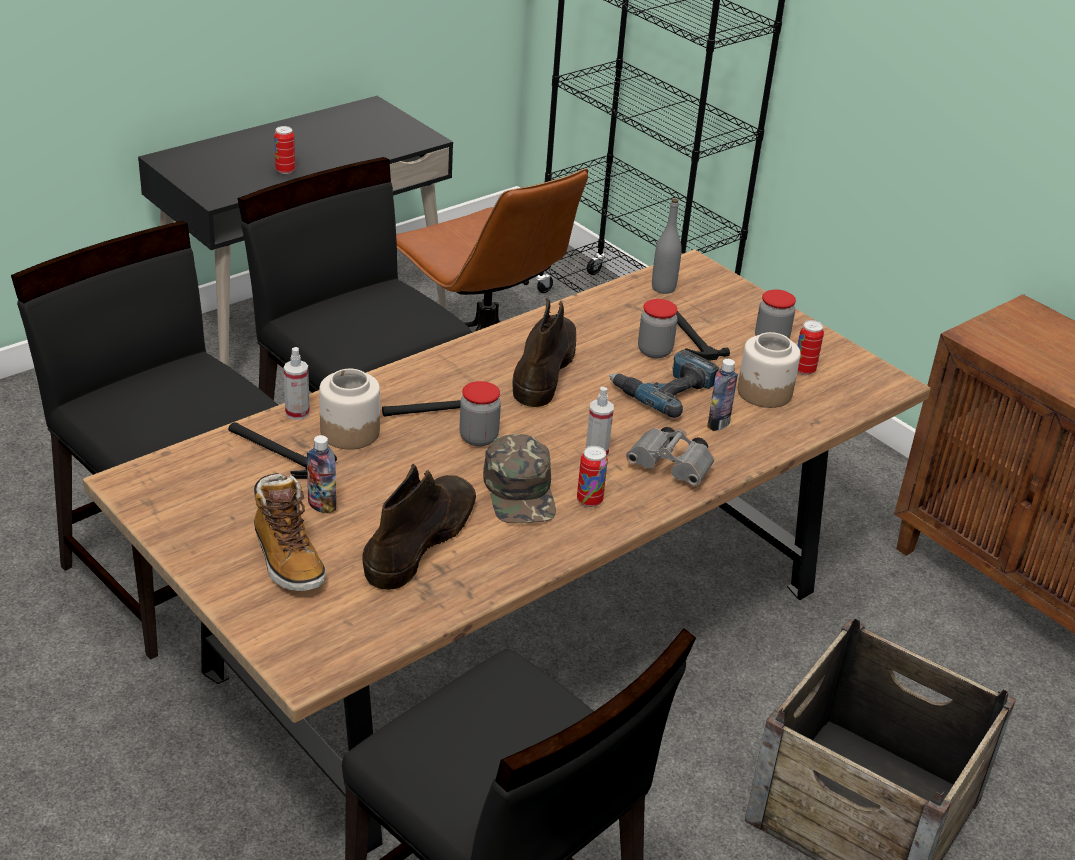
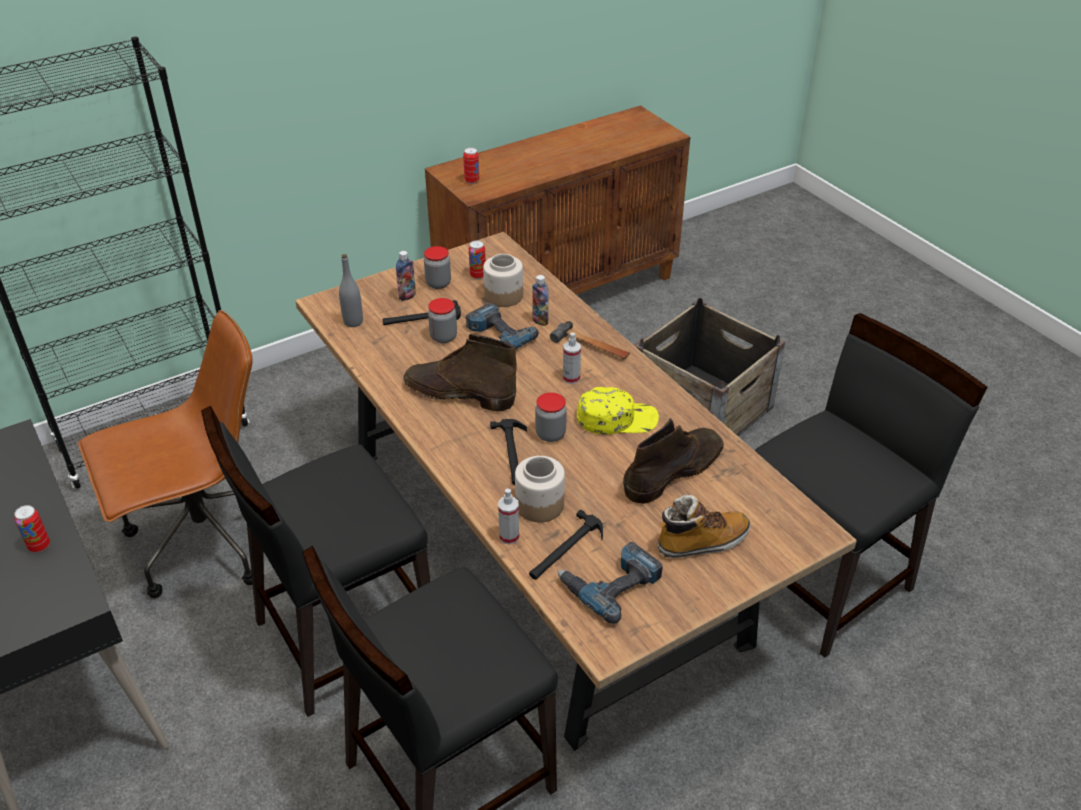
camera: 80 degrees left, 5 degrees up
bottle [307,435,336,514] -> bottle moved to [396,251,416,301]
brown boot [362,464,476,590] -> brown boot turned 105 degrees clockwise [623,418,724,504]
green cap [483,434,556,523] -> yellow cap [577,387,659,435]
can [577,446,608,507] -> can moved to [463,147,479,184]
grey binoculars [626,427,714,486] -> hammer [550,321,630,359]
none -> power drill [558,542,663,624]

